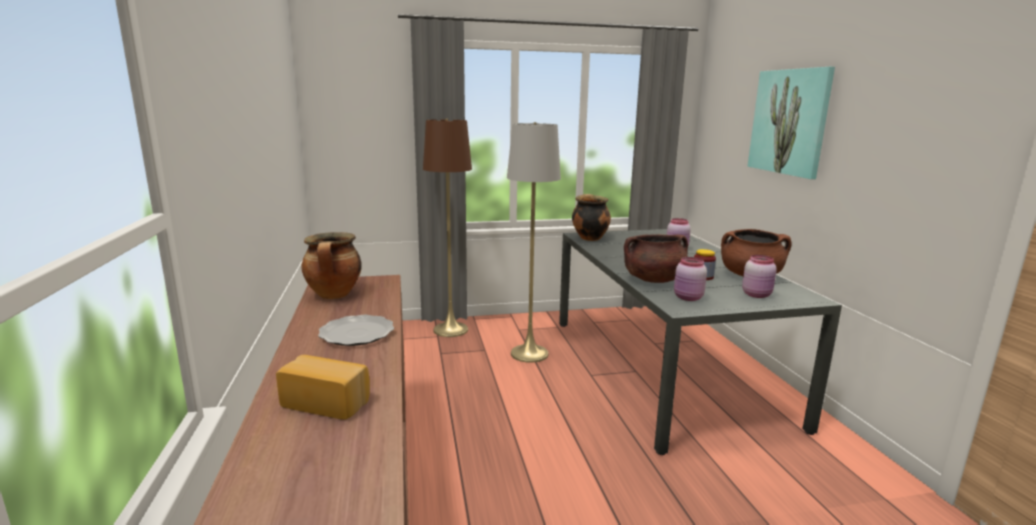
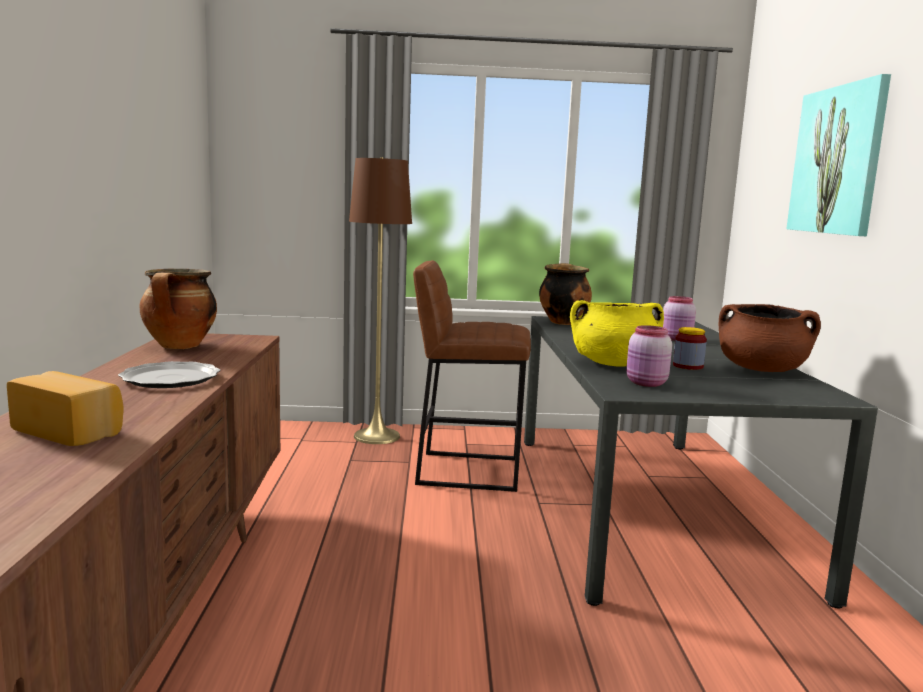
camera: 10 degrees right, 5 degrees down
grey floor lamp [507,122,561,363] -> brown stool [413,260,531,492]
brown cooking pot [624,234,688,283] -> yellow cooking pot [570,300,664,367]
pink jar [742,255,777,298] -> none

